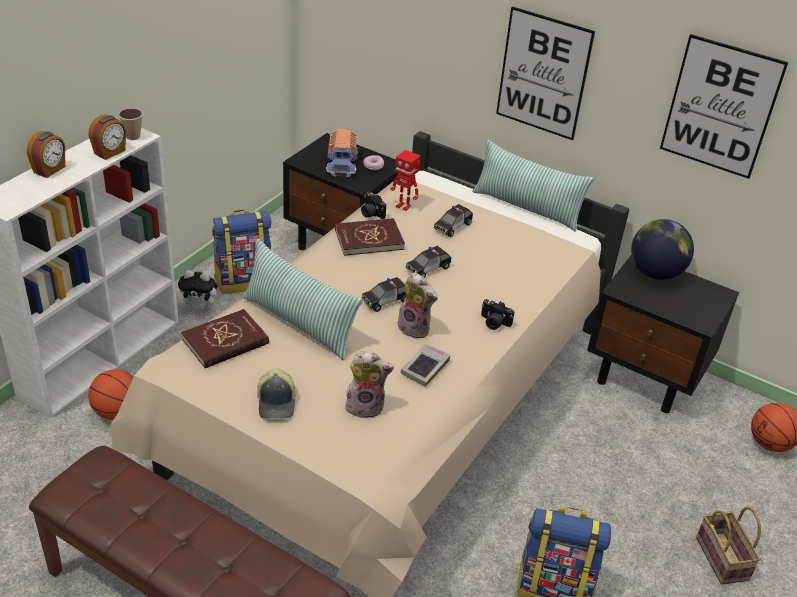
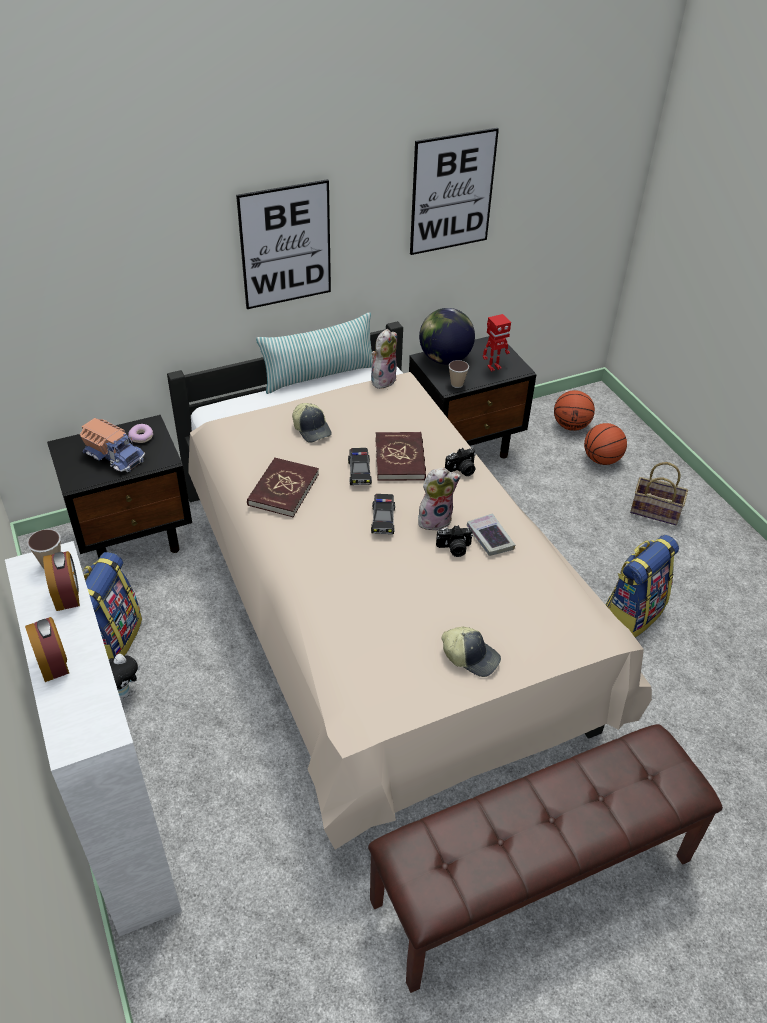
camera: 55 degrees left, 5 degrees up
basketball [88,370,133,420] -> basketball moved to [584,423,627,465]
red book [181,309,269,368] -> red book moved to [375,432,426,481]
pillow [243,239,363,361] -> none
plush toy [345,351,394,419] -> plush toy moved to [371,329,397,389]
camera [361,192,386,219] -> camera moved to [436,525,473,557]
toy robot [390,150,421,211] -> toy robot moved to [483,314,511,372]
toy car [434,204,473,237] -> cap [292,403,332,443]
none -> cup [448,360,469,388]

